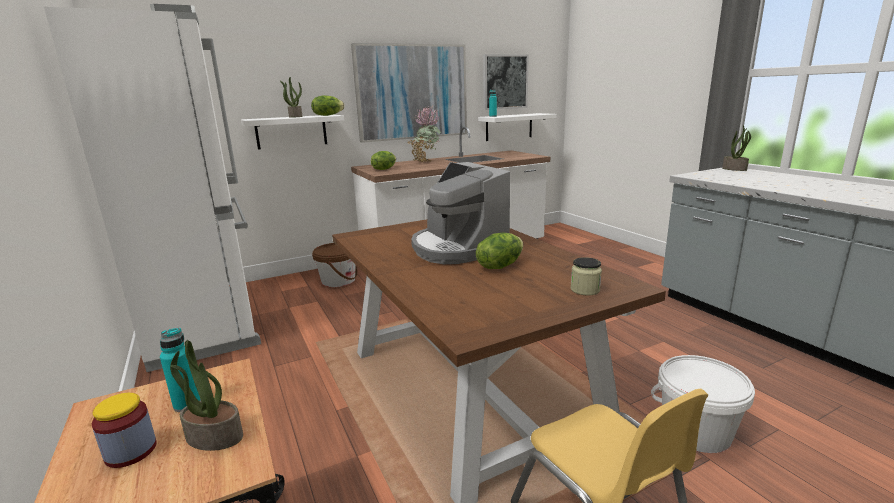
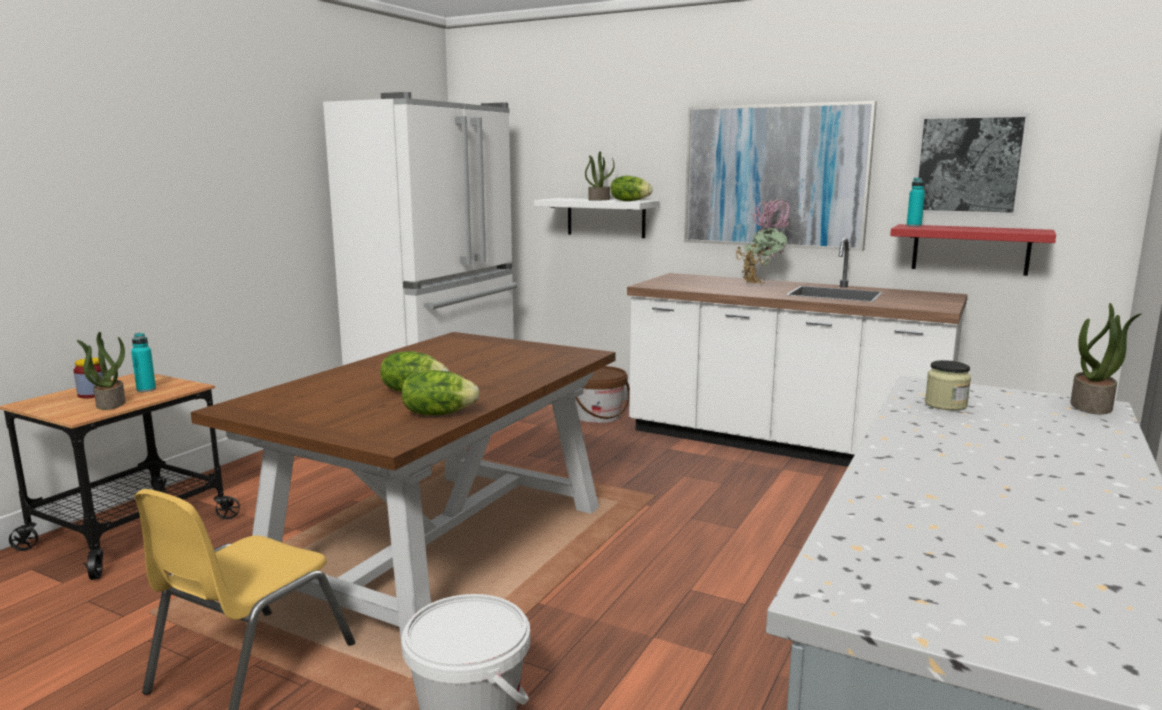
camera: 55 degrees right, 5 degrees down
lettuce [371,151,396,170] -> lettuce moved to [402,370,480,415]
coffee machine [411,162,510,264] -> none
white shelf [478,113,557,141] -> red shelf [890,224,1056,276]
jar [571,257,602,295] -> jar moved to [925,360,971,410]

